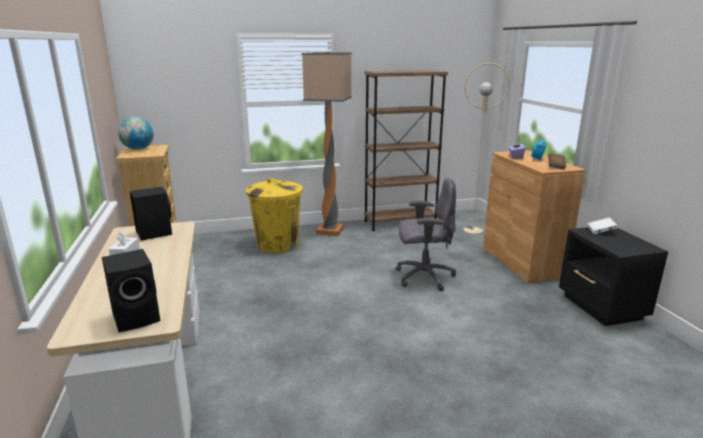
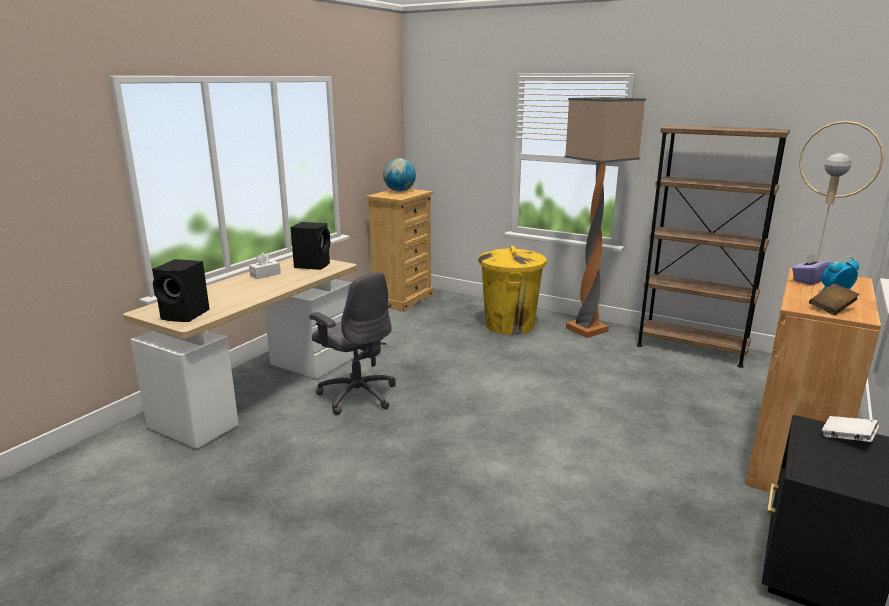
camera: 45 degrees right, 0 degrees up
grey office chair [395,178,456,291] -> grey office chair moved to [309,272,396,416]

